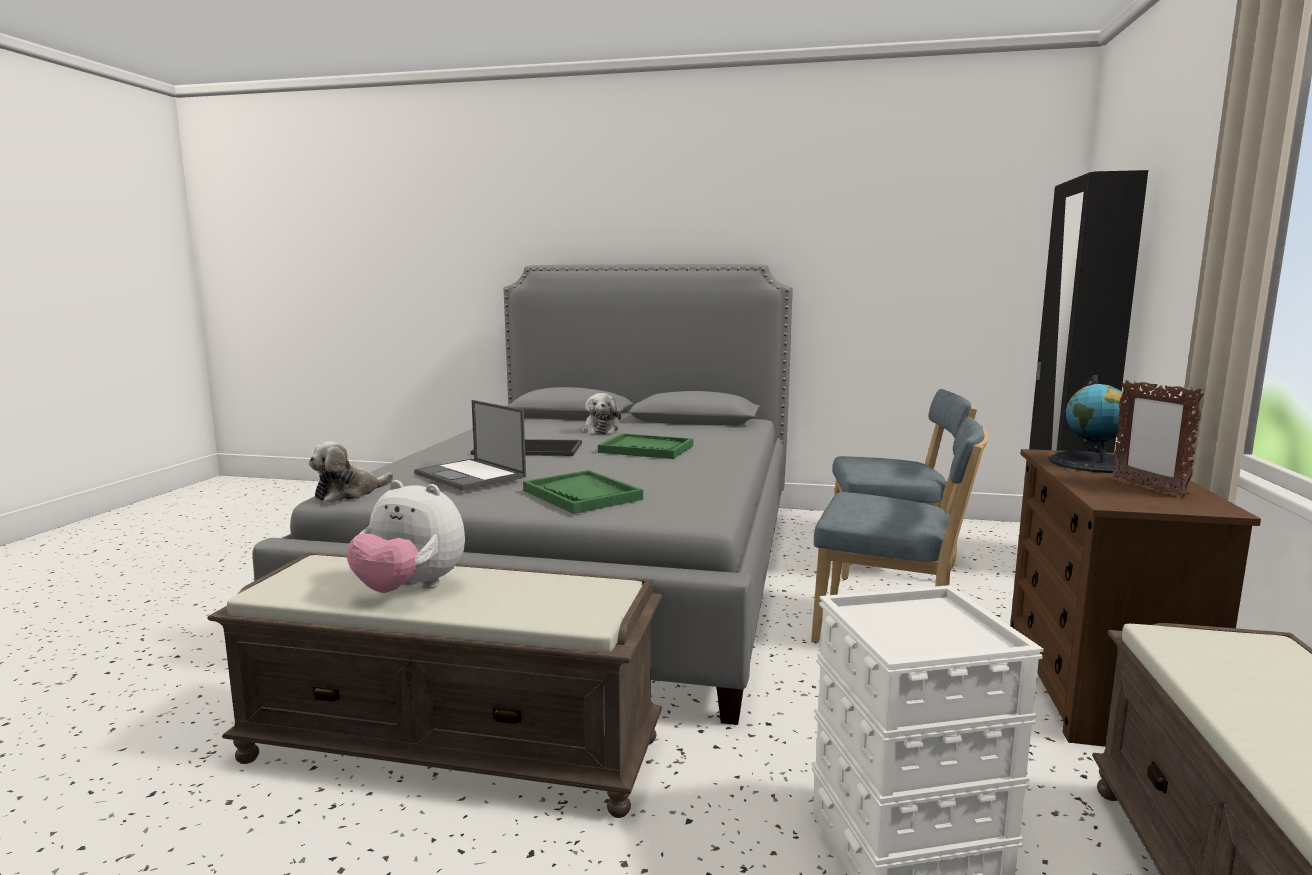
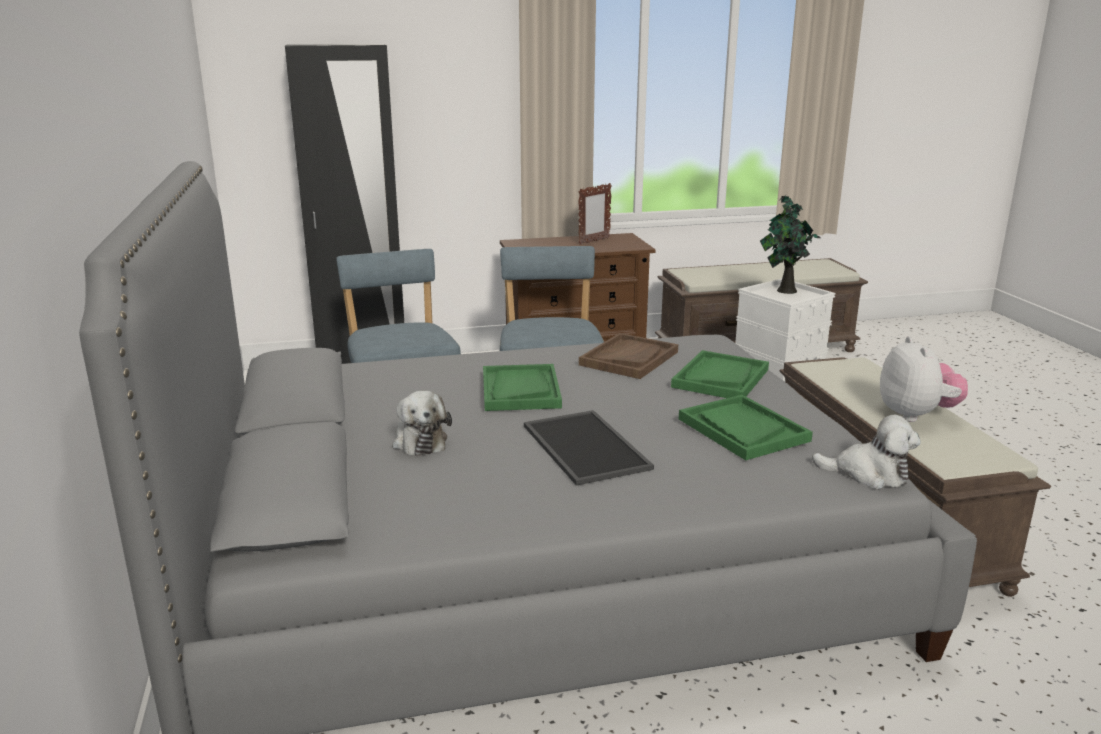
camera: 115 degrees left, 10 degrees up
laptop [414,400,526,491] -> green tray [679,395,813,460]
plush toy [582,393,621,435] -> plush toy turned 105 degrees clockwise [392,391,452,456]
globe [1048,375,1128,473] -> none
none -> brown tray [579,333,678,379]
none -> potted plant [760,195,821,294]

